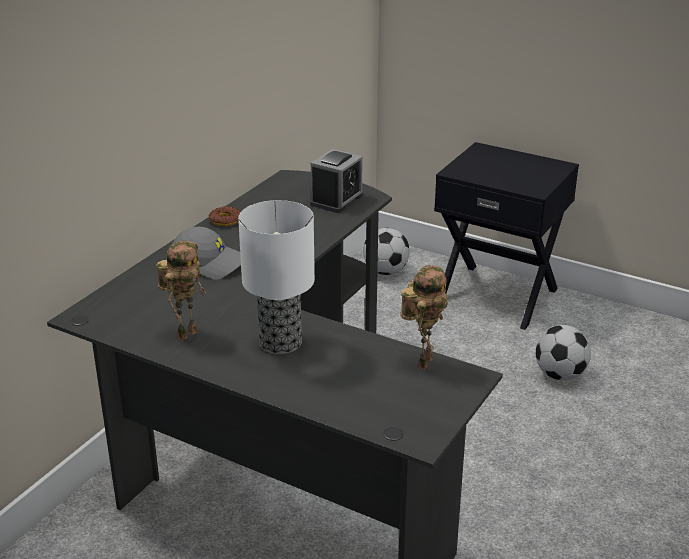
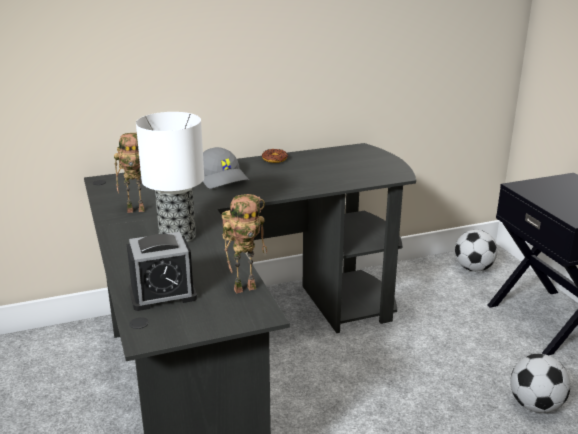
camera: 40 degrees right, 5 degrees down
alarm clock [310,149,363,213] -> alarm clock moved to [127,232,197,311]

